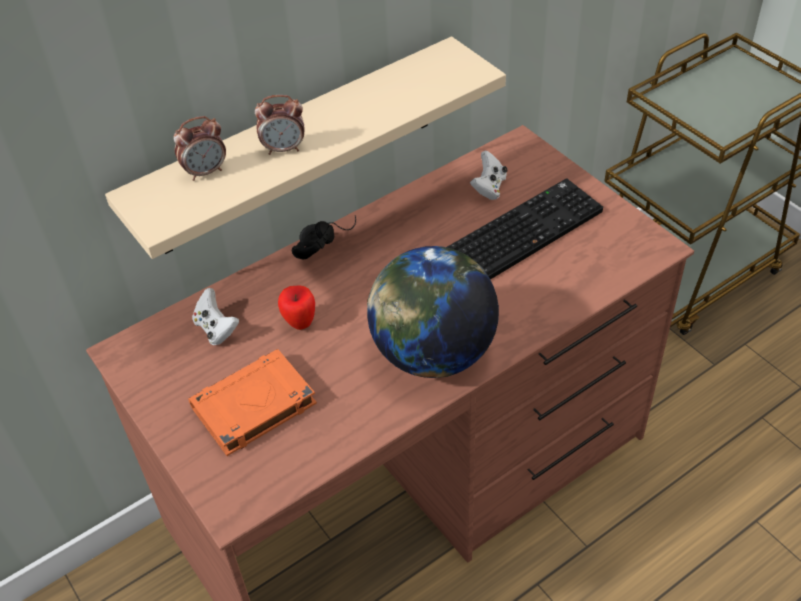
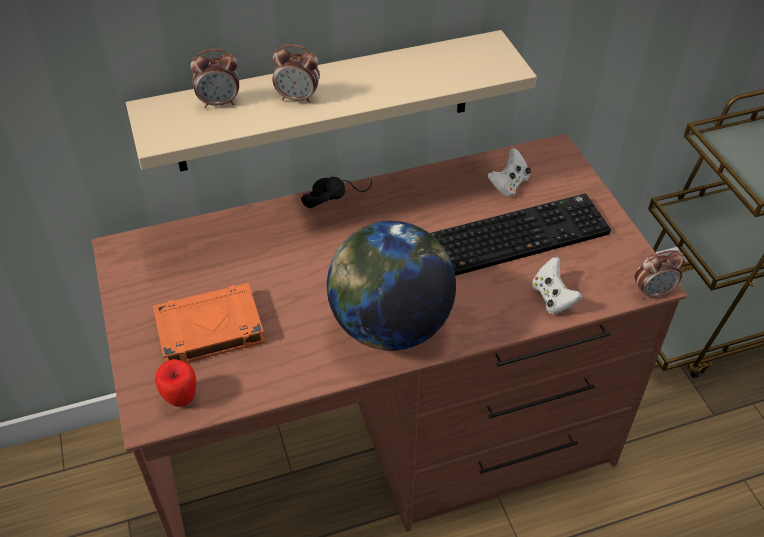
camera: 15 degrees right, 0 degrees up
white game controller [192,288,239,346] -> white game controller moved to [532,257,583,314]
apple [278,285,315,330] -> apple moved to [155,359,196,407]
none -> alarm clock [635,250,685,299]

